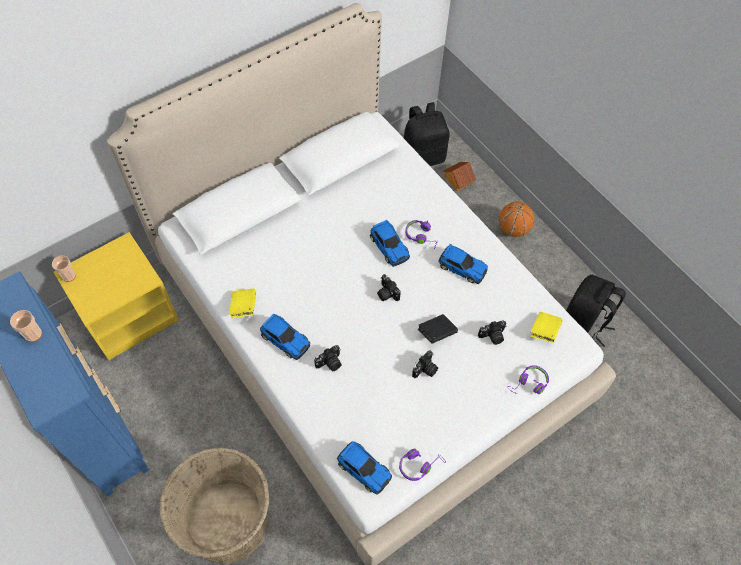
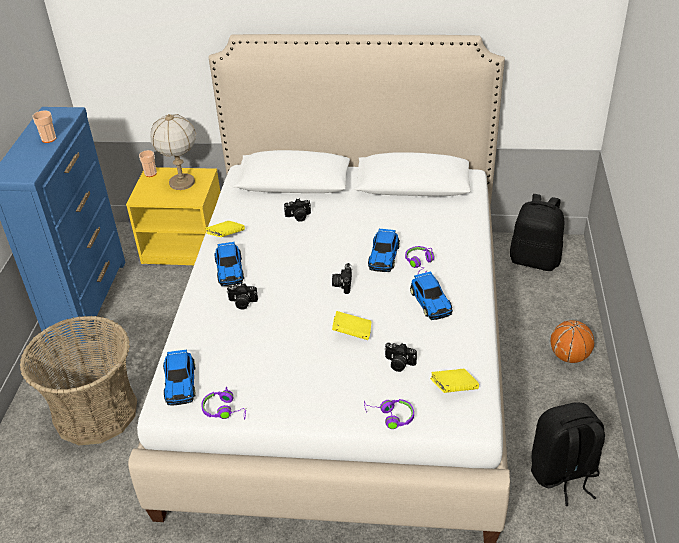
camera: 45 degrees right, 20 degrees down
camera [412,350,438,378] -> camera moved to [284,198,311,222]
black book [418,314,458,344] -> yellow book [332,311,371,340]
toy house [443,162,476,191] -> none
none -> table lamp [150,114,196,190]

